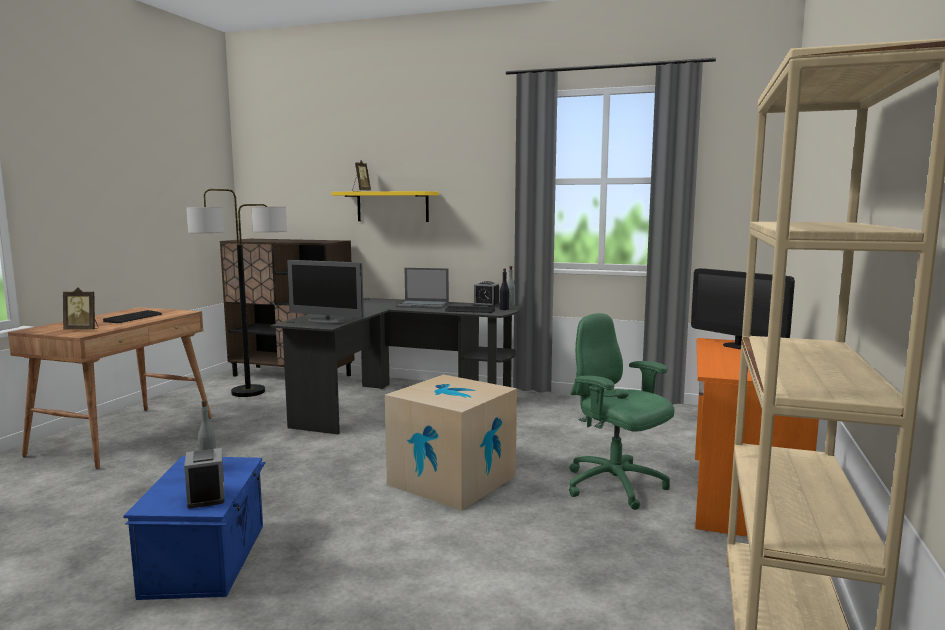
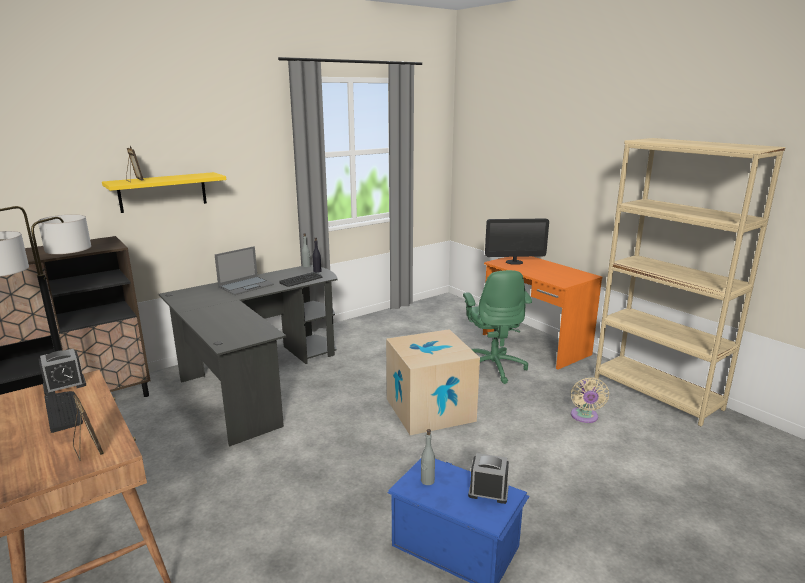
camera: 55 degrees left, 10 degrees up
picture frame [63,287,99,330] -> picture frame turned 75 degrees counterclockwise [73,394,104,461]
monitor [287,260,364,324] -> none
alarm clock [473,281,500,307] -> alarm clock moved to [39,349,86,396]
green office chair [569,313,674,510] -> green office chair turned 90 degrees counterclockwise [463,270,532,384]
none -> beige fan [571,377,609,423]

